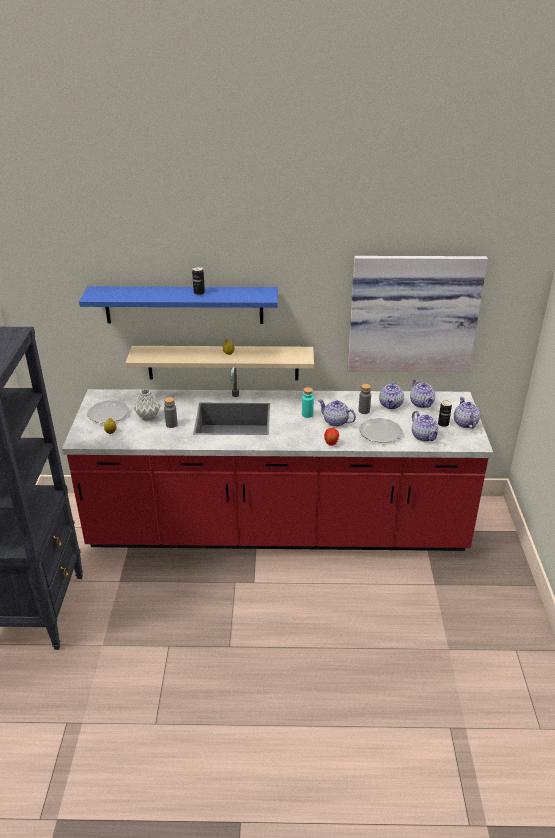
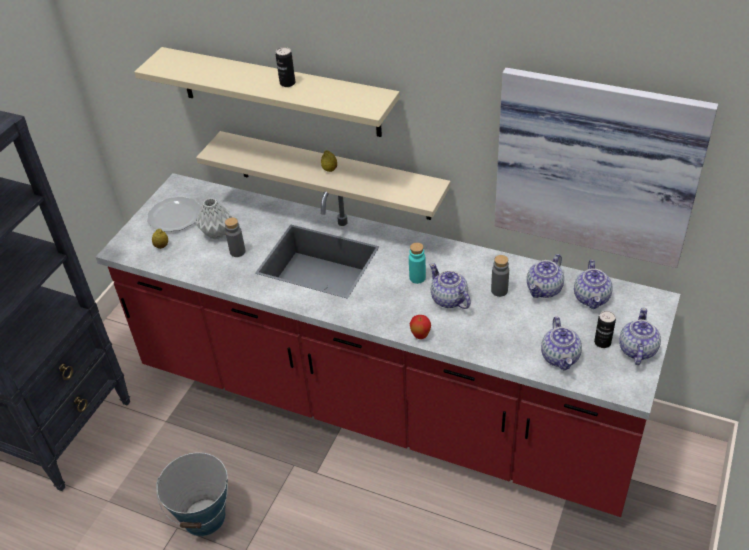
camera: 25 degrees right, 10 degrees up
blue shelf [79,286,278,324] -> beige shelf [134,47,400,137]
plate [359,418,403,443] -> none
none -> bucket [156,452,228,536]

